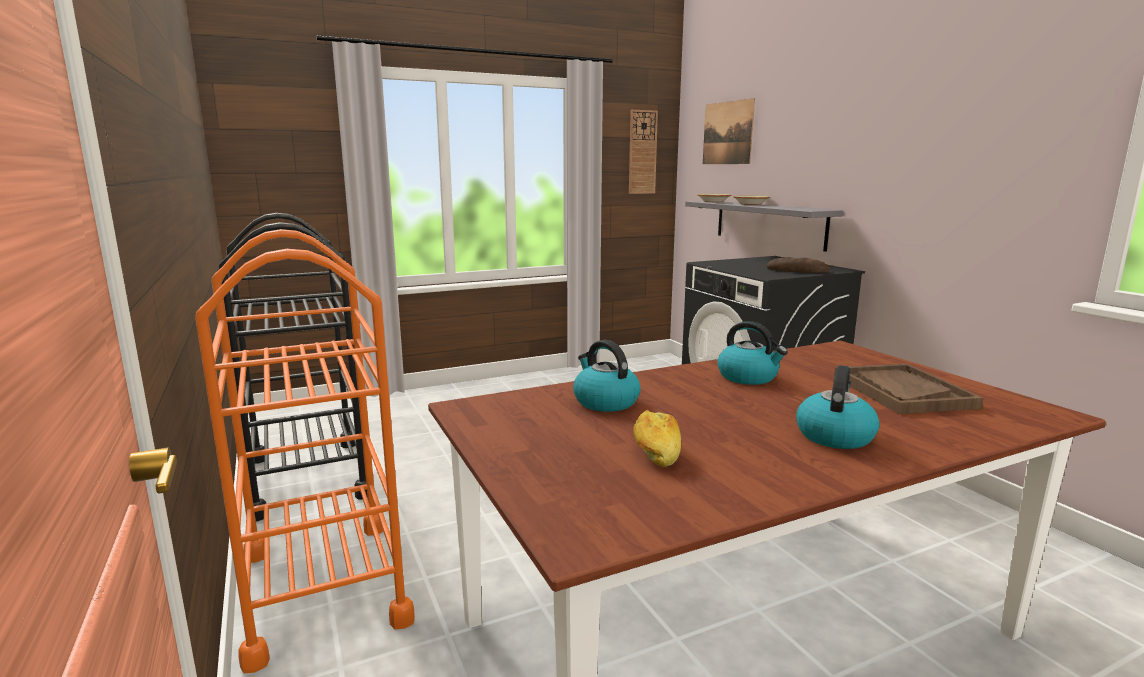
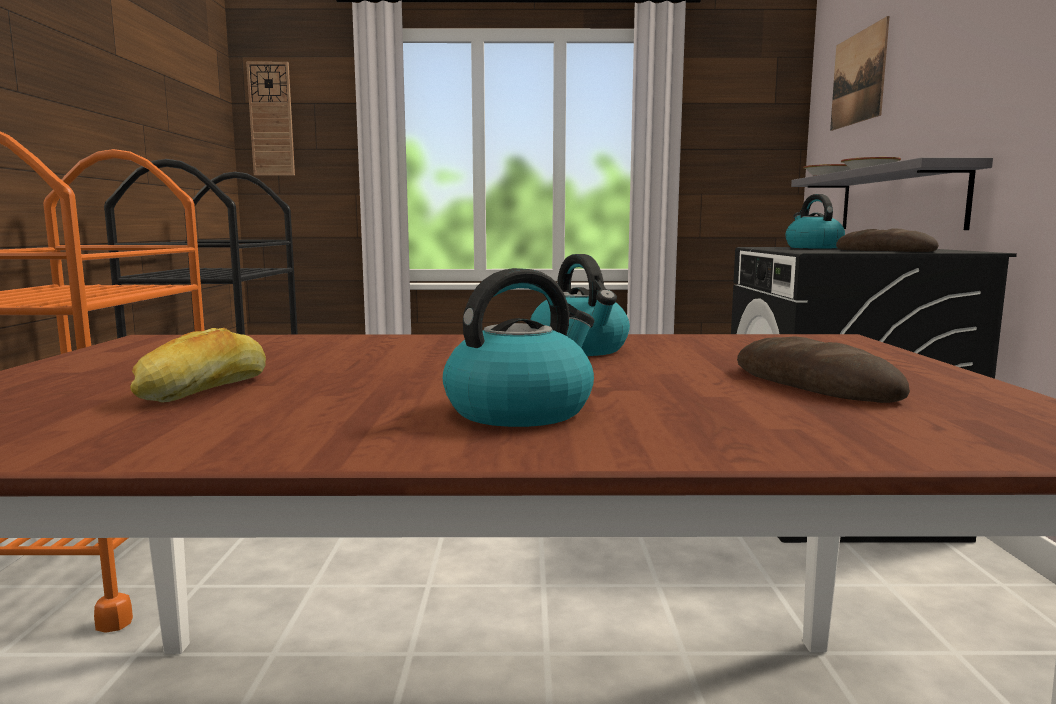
camera: 25 degrees right, 5 degrees down
kettle [573,340,641,412] -> kettle moved to [785,194,845,248]
wall clock [629,110,658,194] -> wall clock moved to [246,62,295,176]
brown tray [834,364,983,414] -> bread [737,336,910,403]

